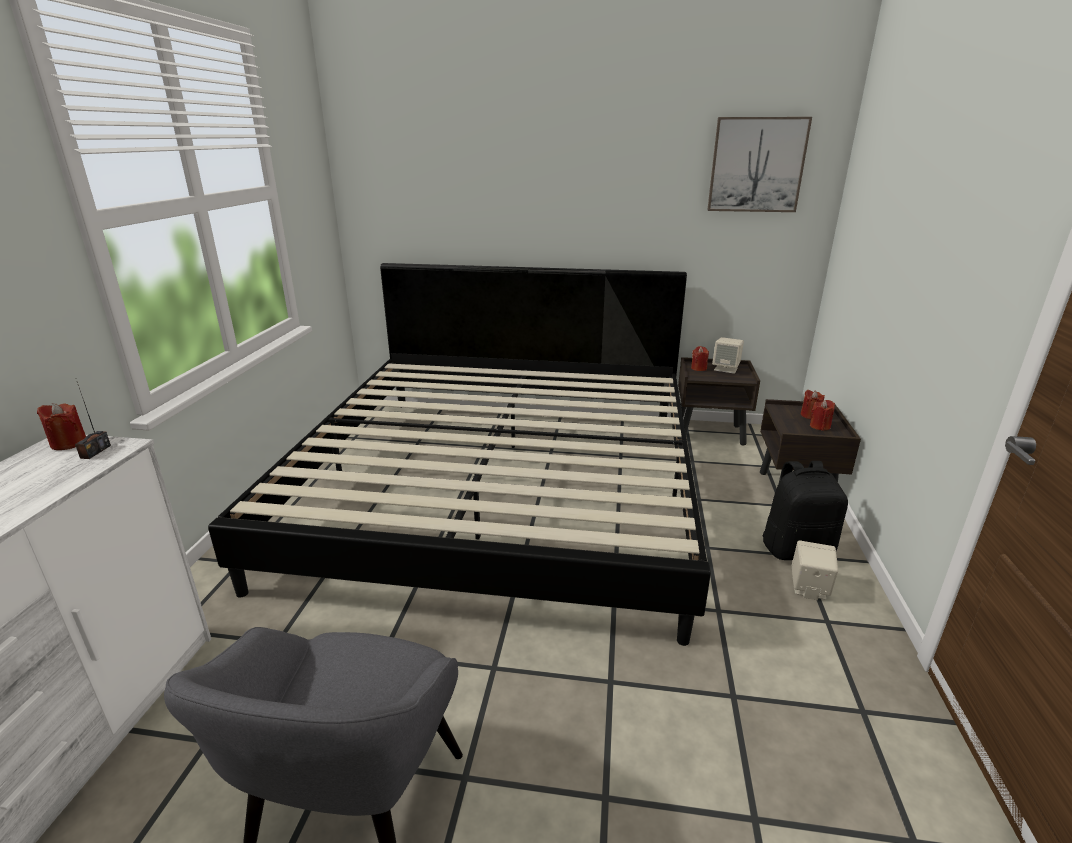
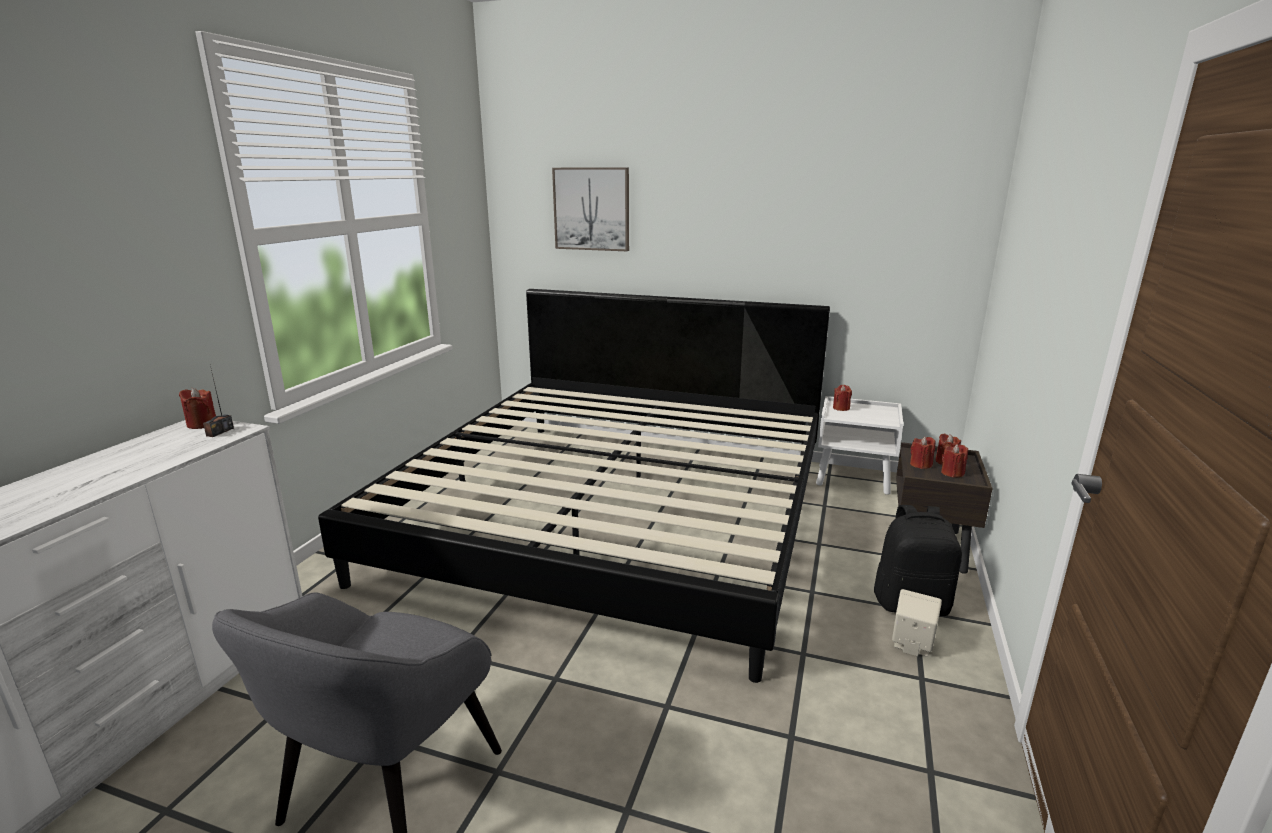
camera: 10 degrees right, 5 degrees down
brown nightstand [678,357,760,446] -> white nightstand [816,396,903,495]
picture [707,117,812,212] -> picture moved to [552,168,629,251]
beige speaker [712,337,744,374] -> none
none -> red candle [910,436,936,469]

